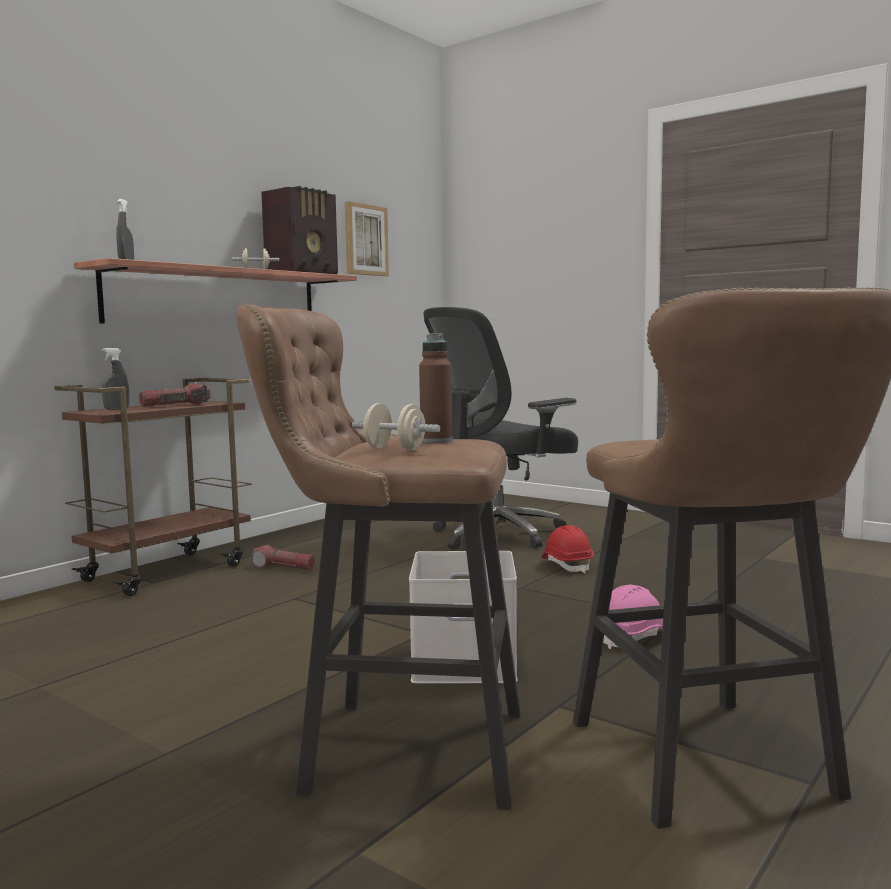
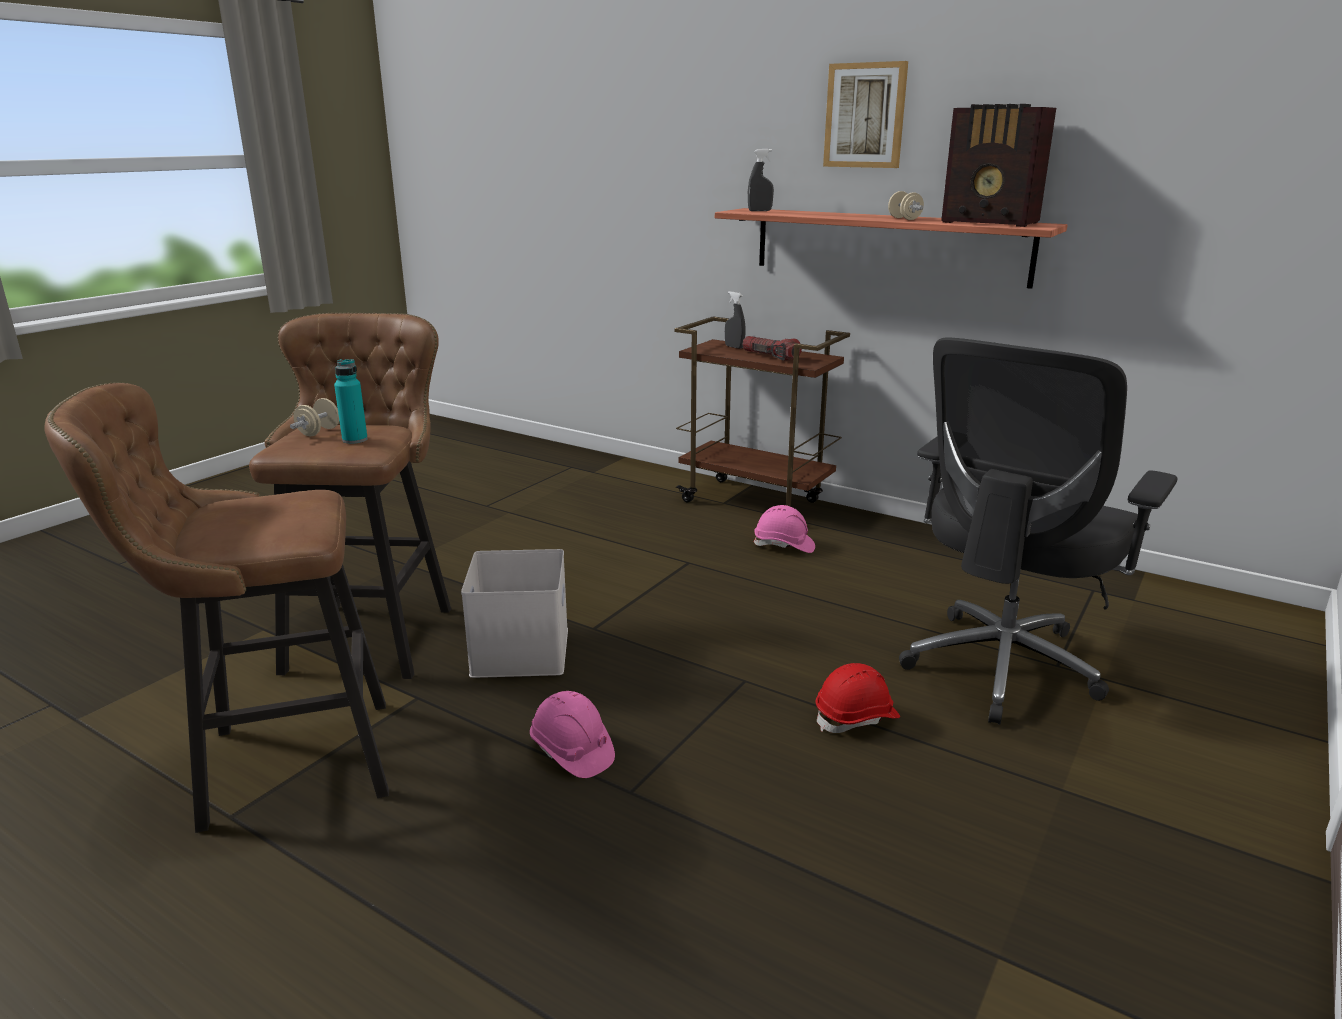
camera: 85 degrees right, 15 degrees up
flashlight [251,544,315,570] -> pink hard hat [753,505,815,553]
picture [345,201,389,276] -> picture moved to [823,61,908,168]
brown bottle [419,333,452,443] -> turquoise bottle [334,359,368,444]
office chair [423,307,578,549] -> office chair turned 105 degrees counterclockwise [899,337,1177,724]

